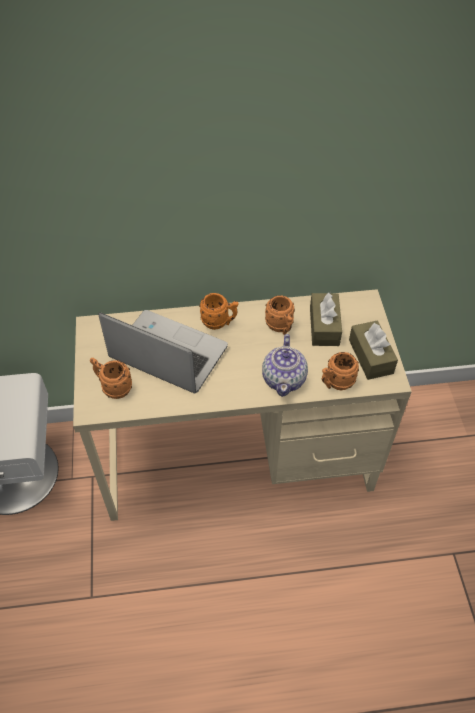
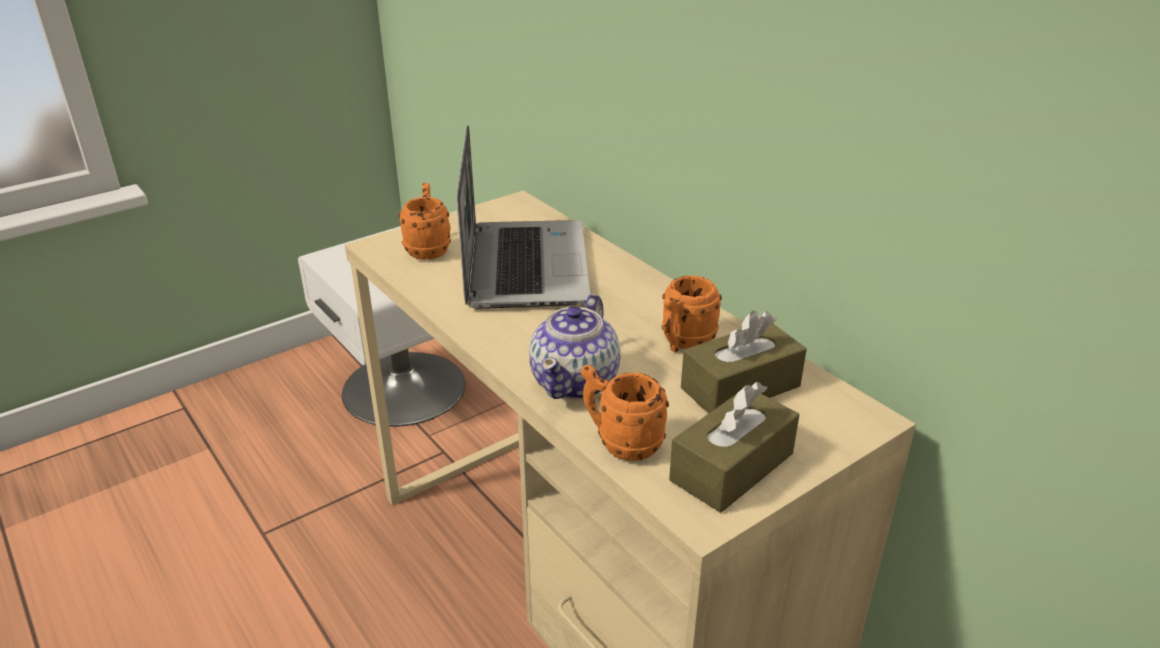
camera: 60 degrees right, 20 degrees down
orange mug [199,293,239,330] -> none
teapot [262,334,308,397] -> teapot turned 45 degrees counterclockwise [529,294,620,400]

